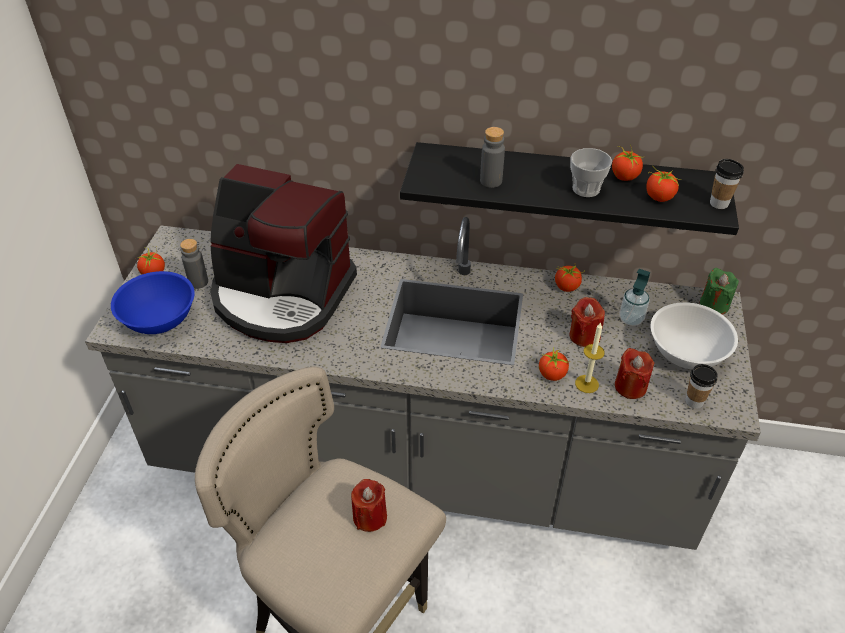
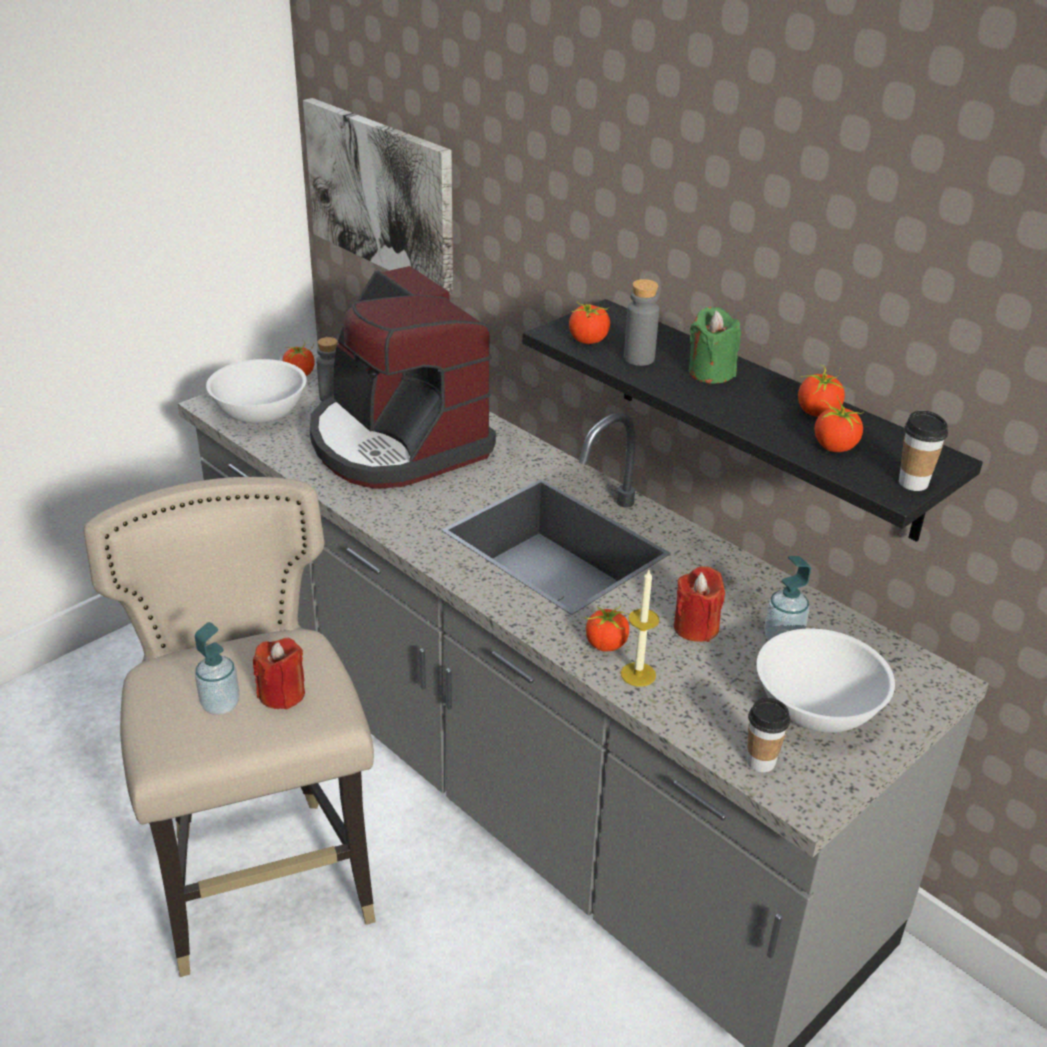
camera: 35 degrees right, 10 degrees down
blue bowl [111,271,195,334] -> white bowl [206,359,307,423]
tomato [555,265,585,292] -> tomato moved to [569,302,610,344]
cup [570,148,612,197] -> none
red candle [615,348,654,399] -> none
green candle [700,268,739,315] -> green candle moved to [689,307,741,384]
none -> soap dispenser [195,622,240,715]
none -> picture [303,98,453,295]

